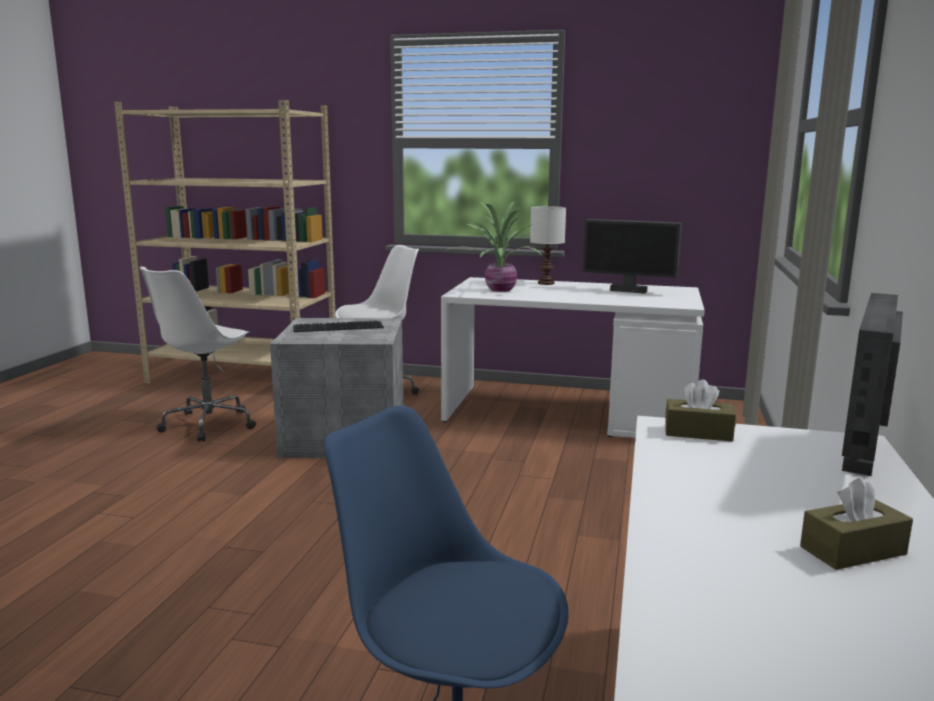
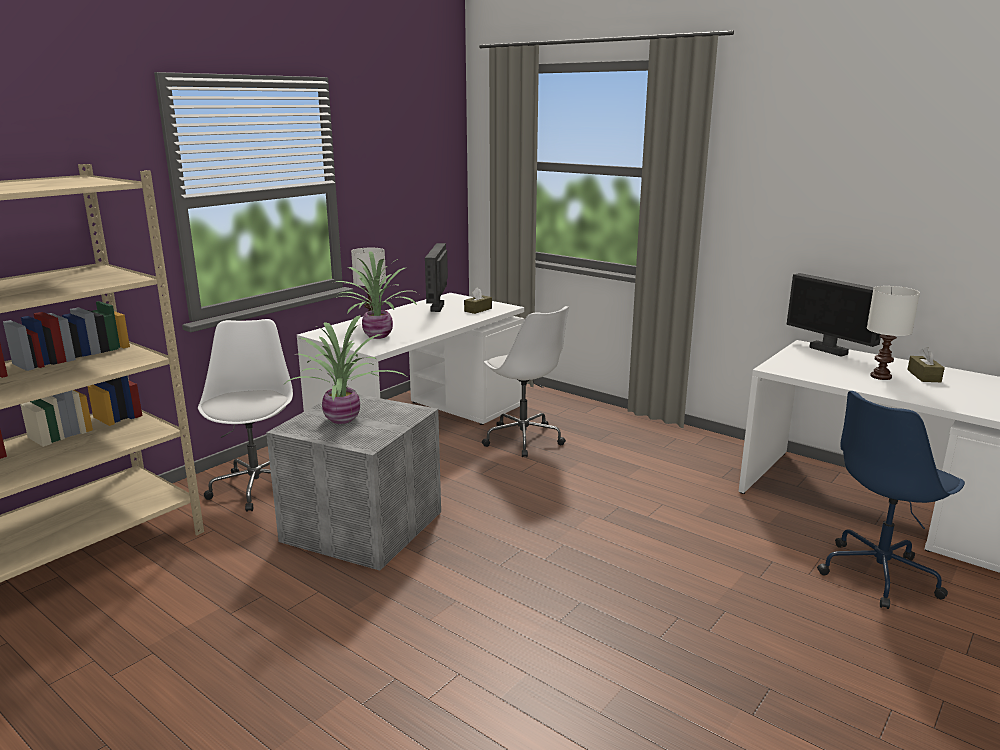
camera: 65 degrees left, 5 degrees up
white office chair [140,267,256,442] -> white office chair moved to [482,306,569,457]
keyboard [293,321,384,332] -> potted plant [286,315,406,424]
monitor [583,219,682,294] -> monitor turned 135 degrees clockwise [425,243,448,312]
brown tissue box [665,379,736,442] -> brown tissue box moved to [464,287,492,314]
none -> white table lamp [867,286,920,380]

